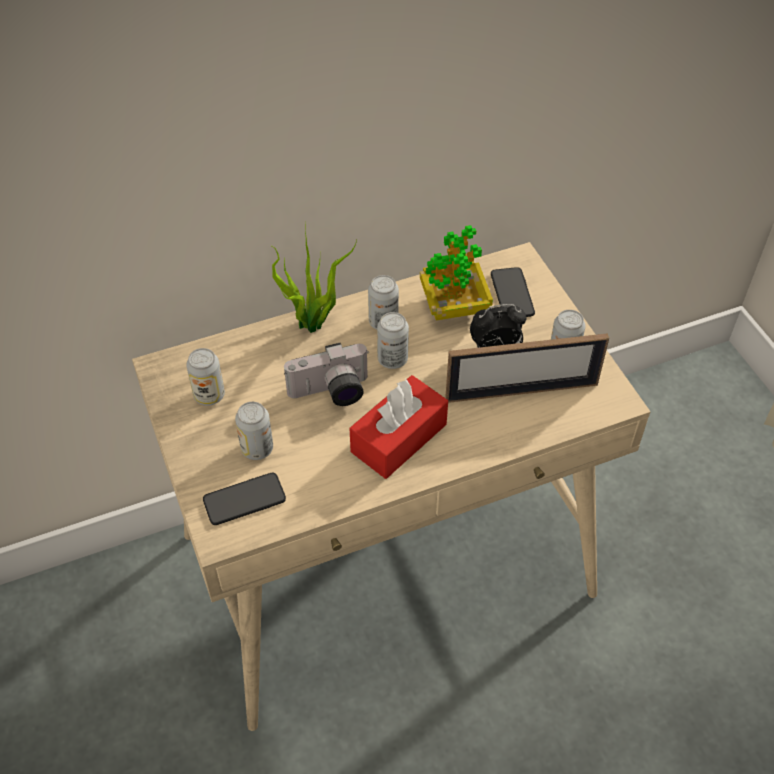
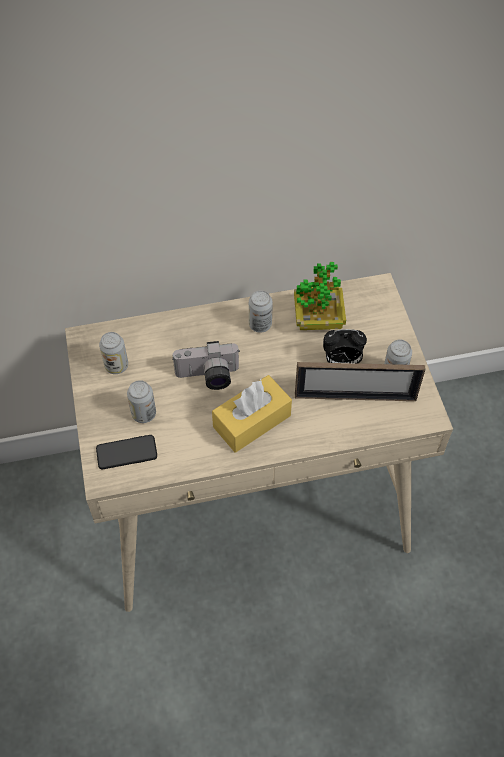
camera: 10 degrees right, 5 degrees up
potted plant [272,230,357,333] -> none
red tissue box [349,375,448,479] -> yellow tissue box [212,375,292,453]
can [377,312,409,369] -> none
phone [491,267,535,317] -> none

